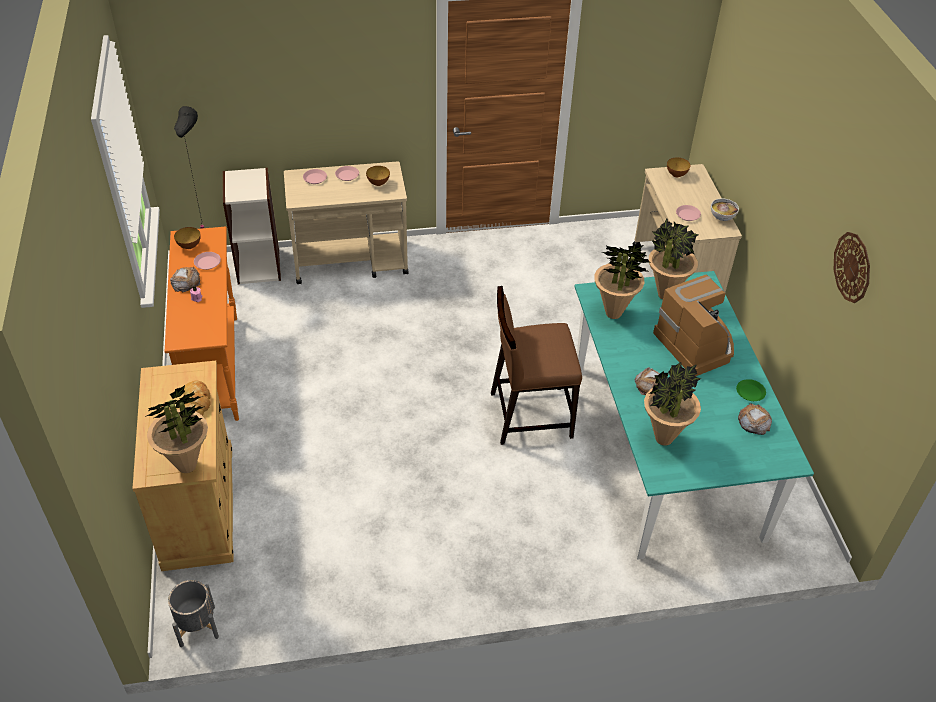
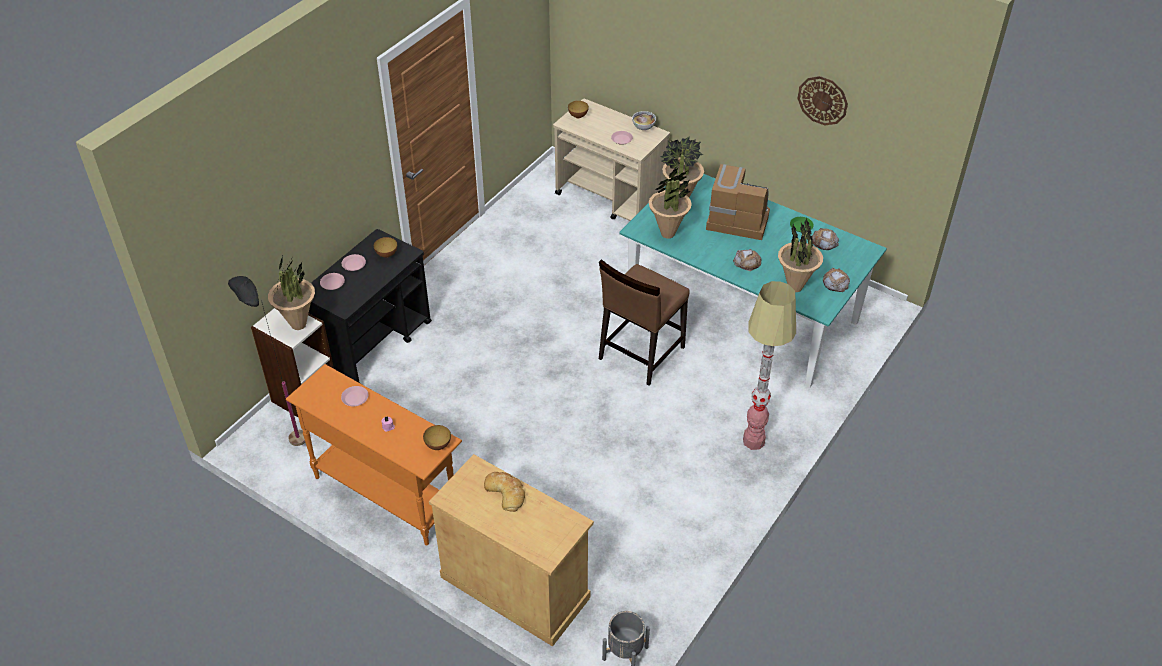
camera: 45 degrees left, 0 degrees up
potted plant [145,385,208,473] -> potted plant moved to [268,255,315,330]
bread [170,267,201,292] -> bread moved to [823,268,850,292]
bowl [174,227,201,249] -> bowl moved to [423,425,451,450]
beige cart [284,162,409,284] -> black cart [309,229,432,384]
none -> floor lamp [743,281,796,450]

